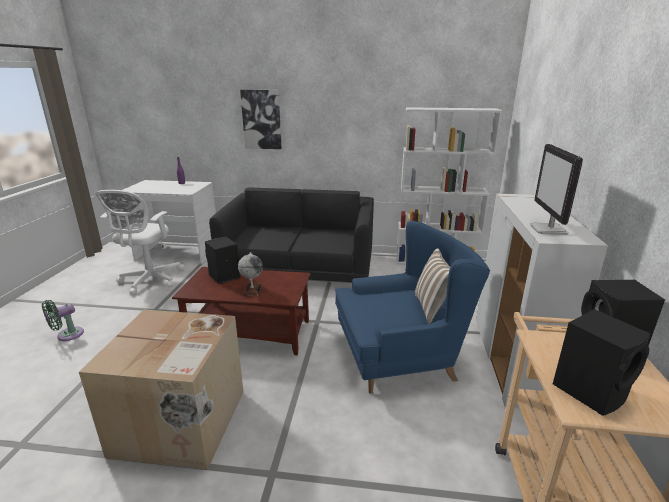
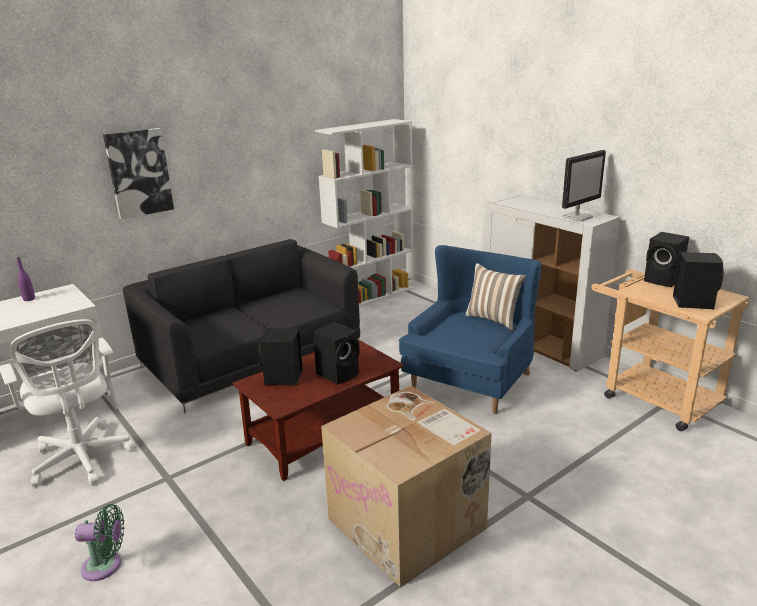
camera: 45 degrees left, 0 degrees up
green fan [42,300,84,341] -> green fan turned 90 degrees counterclockwise [75,504,124,581]
globe [238,252,263,296] -> black speaker [313,322,360,385]
monitor [530,144,583,235] -> monitor turned 90 degrees counterclockwise [562,150,606,221]

